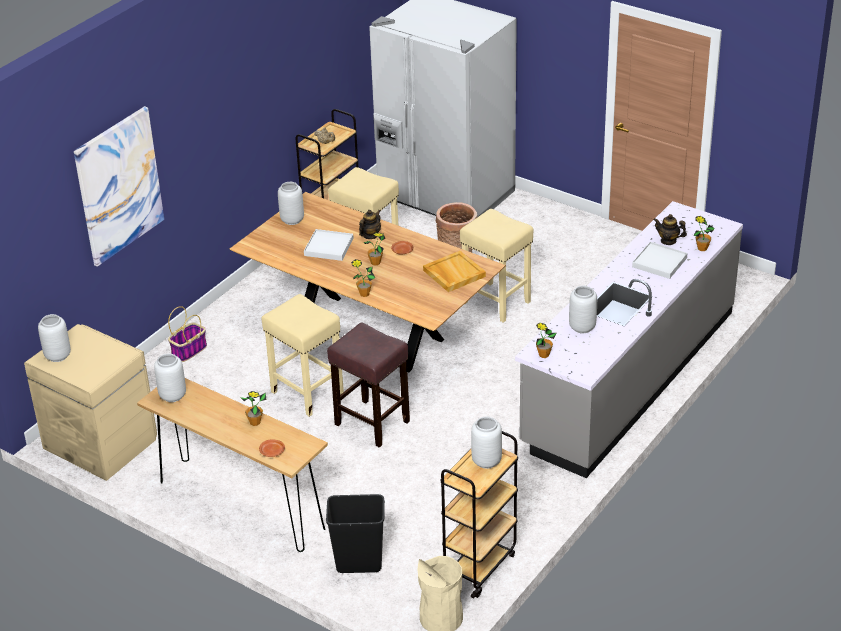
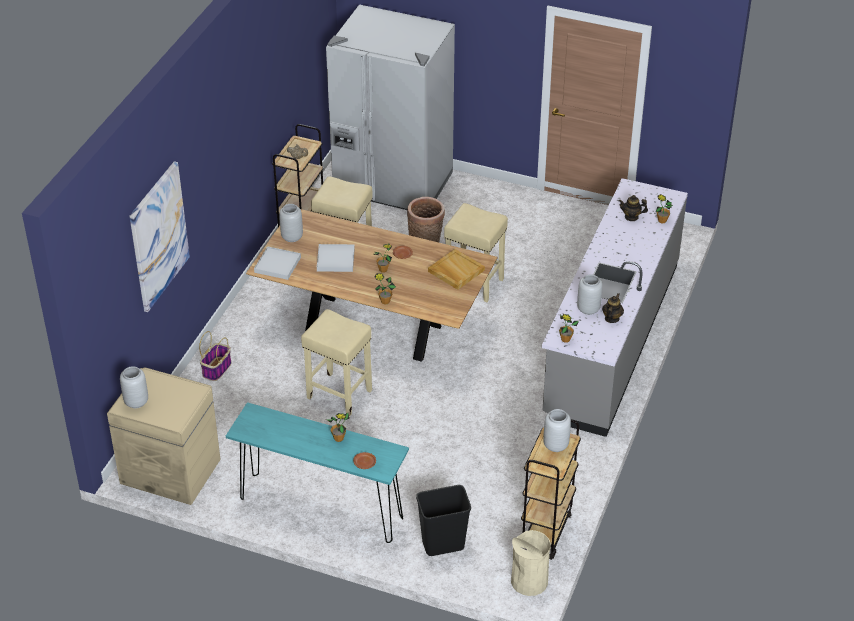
camera: 15 degrees left, 5 degrees up
brown console table [137,378,328,552] -> turquoise console table [226,402,409,543]
grey vase [154,353,186,402] -> none
brown stool [327,323,410,448] -> none
teapot [359,210,381,239] -> teapot moved to [602,293,624,323]
white tray [632,242,687,279] -> white tray moved to [254,246,301,280]

